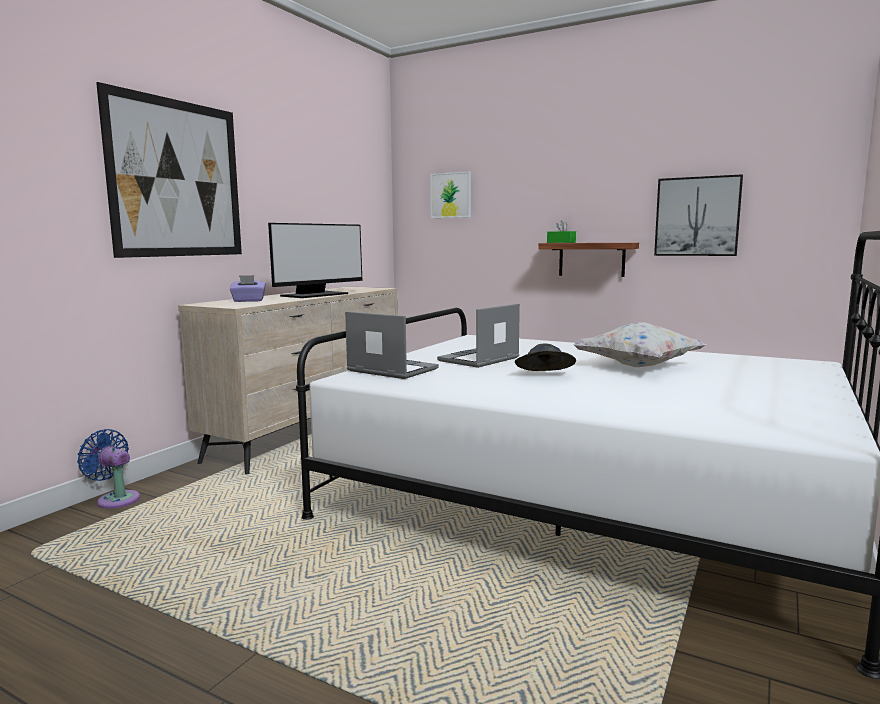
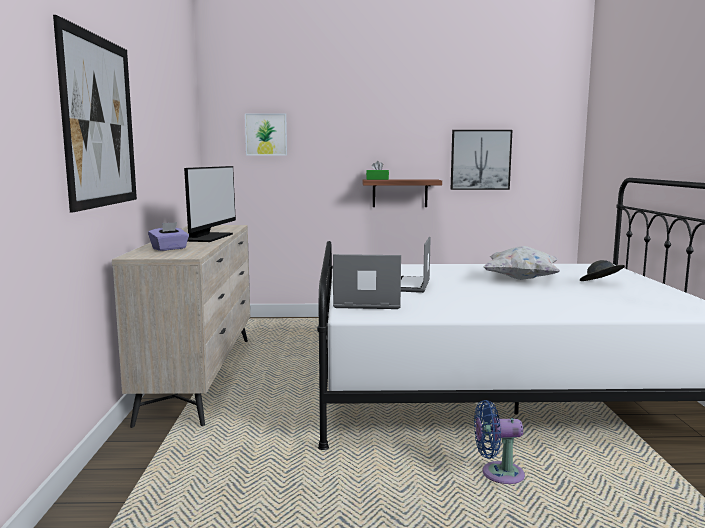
camera: 30 degrees left, 0 degrees up
blue fan [77,429,140,509] -> blue fan moved to [474,400,525,484]
grey hat [515,344,576,371] -> grey hat moved to [580,260,625,281]

